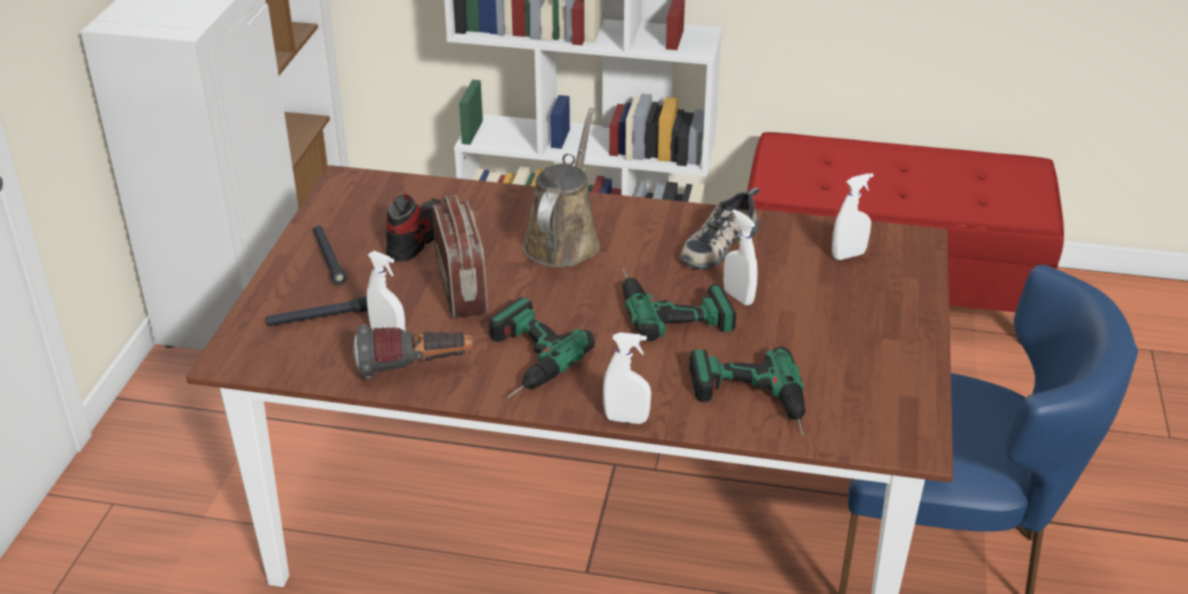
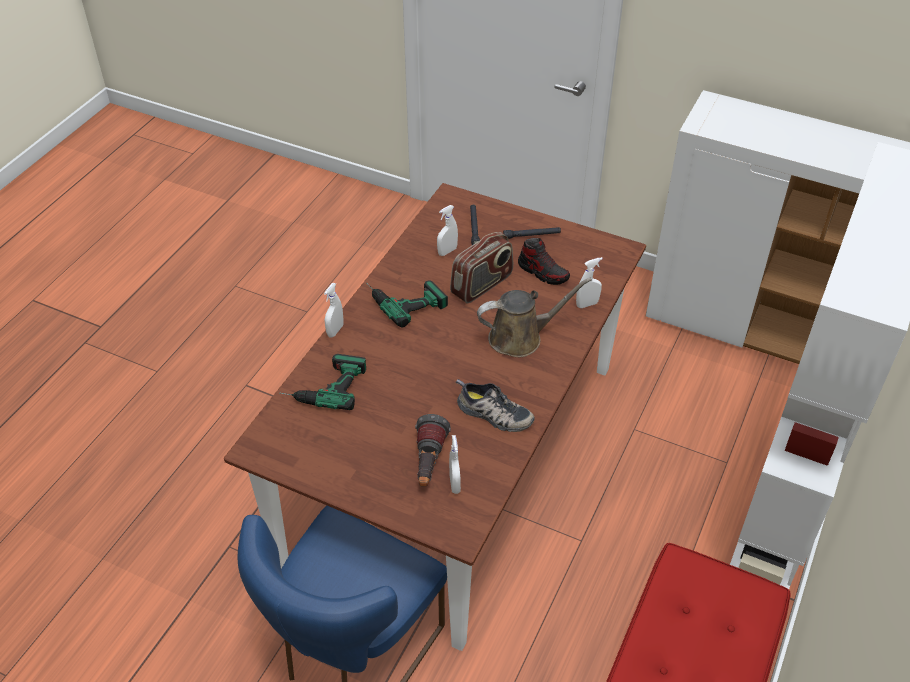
camera: 105 degrees right, 10 degrees up
flashlight [353,324,474,379] -> flashlight moved to [415,414,451,487]
radio [433,195,488,318] -> radio turned 45 degrees counterclockwise [450,232,513,303]
brown watering can [522,108,600,267] -> brown watering can turned 45 degrees counterclockwise [477,278,592,357]
power drill [622,268,737,341] -> none
shoe [680,187,760,270] -> shoe turned 150 degrees clockwise [456,379,535,432]
white spray bottle [724,209,757,306] -> white spray bottle moved to [576,257,602,308]

